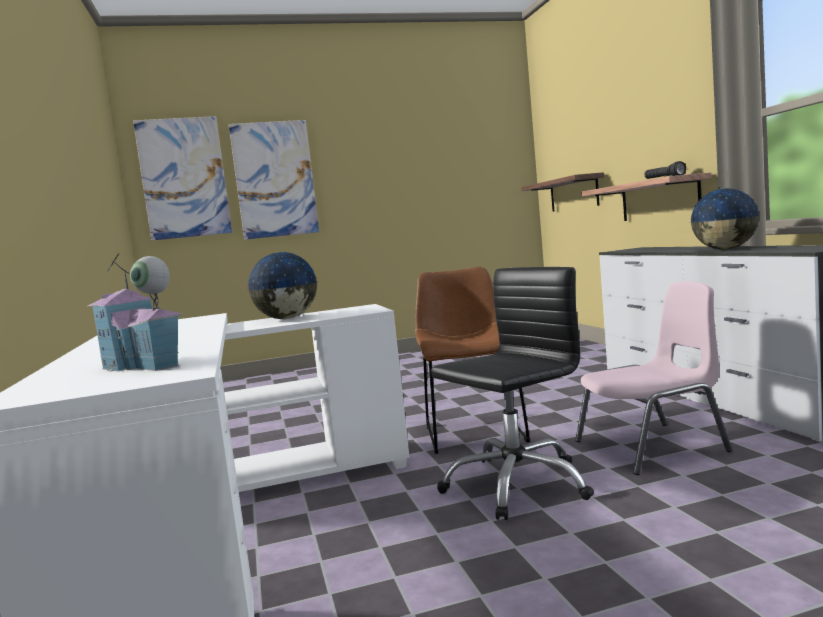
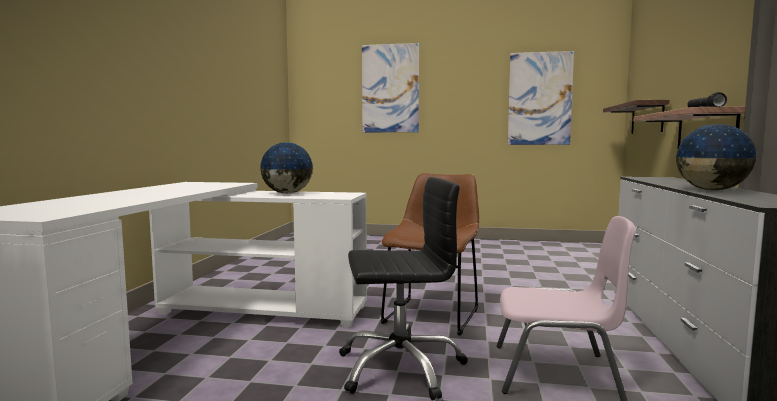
camera: 25 degrees right, 0 degrees up
toy house [88,253,183,371] -> none
picture [133,116,232,240] -> picture moved to [508,51,574,145]

